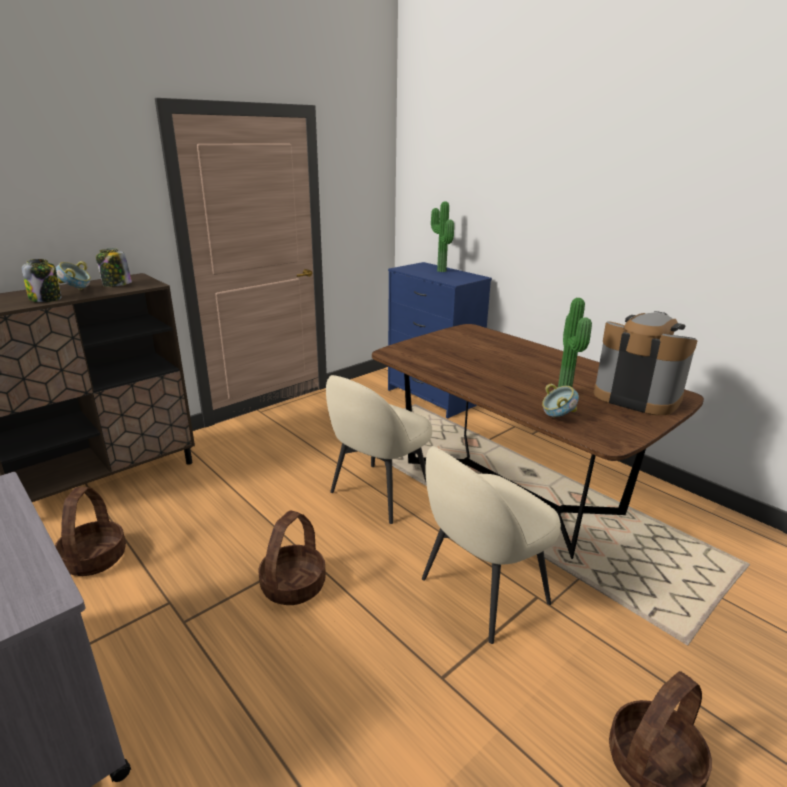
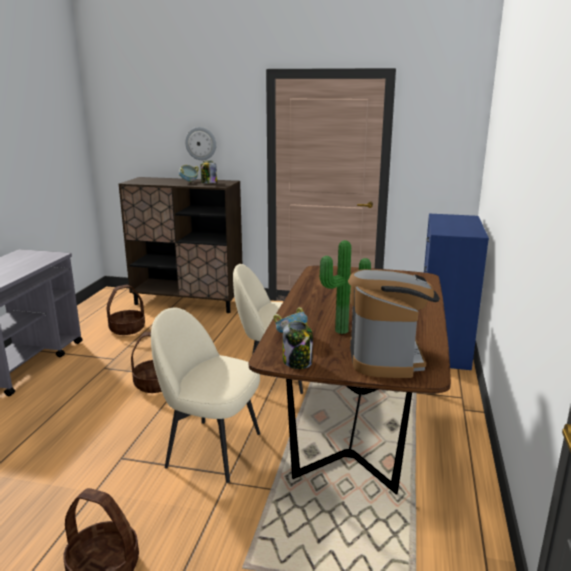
camera: 55 degrees right, 5 degrees down
jar [22,259,62,302] -> jar moved to [283,321,313,369]
potted plant [431,201,454,272] -> none
none -> wall clock [185,127,216,160]

